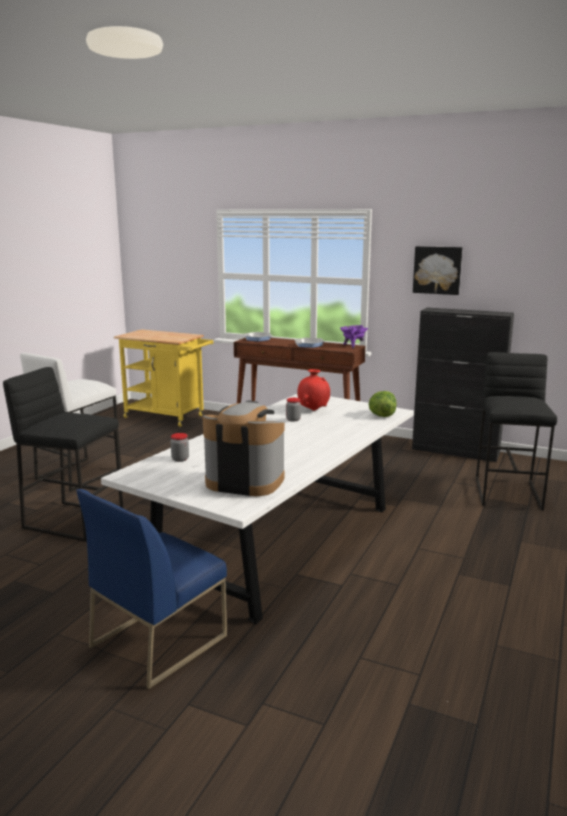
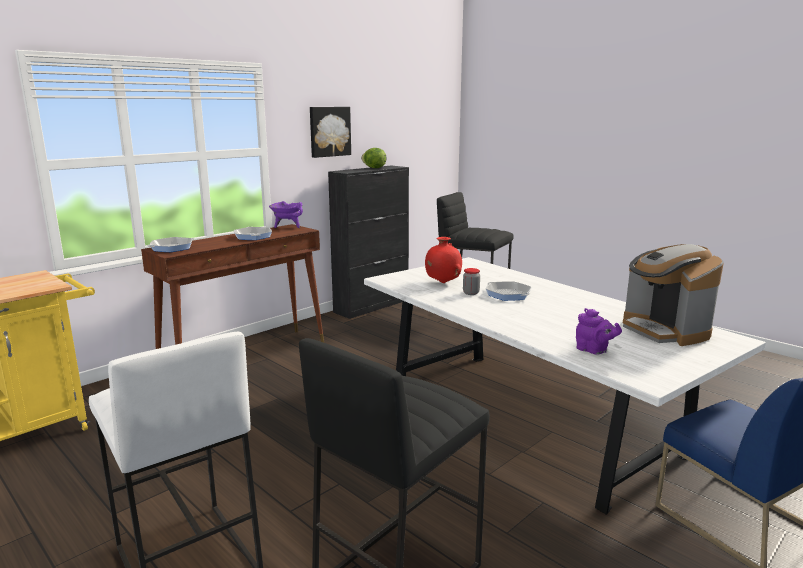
camera: 70 degrees left, 0 degrees up
jar [170,433,189,462] -> purple teapot [576,308,622,355]
coffee machine [203,401,285,496] -> coffee machine turned 60 degrees counterclockwise [623,244,724,346]
lettuce [369,391,396,417] -> lettuce moved to [361,148,386,168]
none -> frying pan [486,281,531,301]

